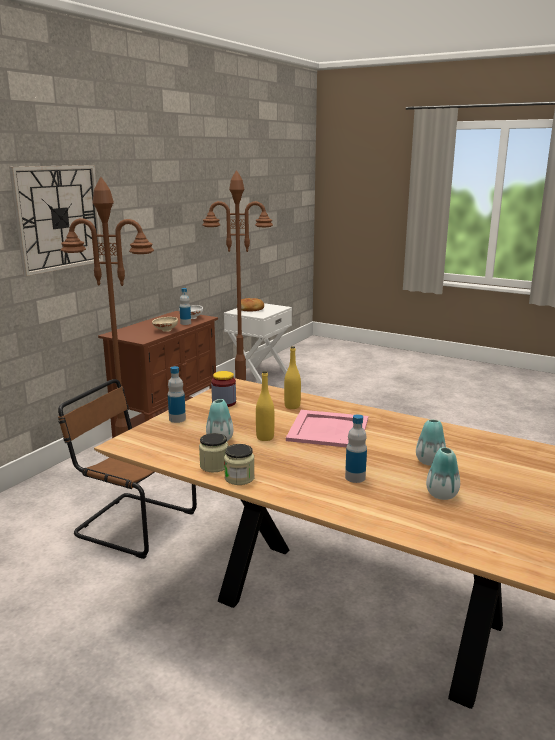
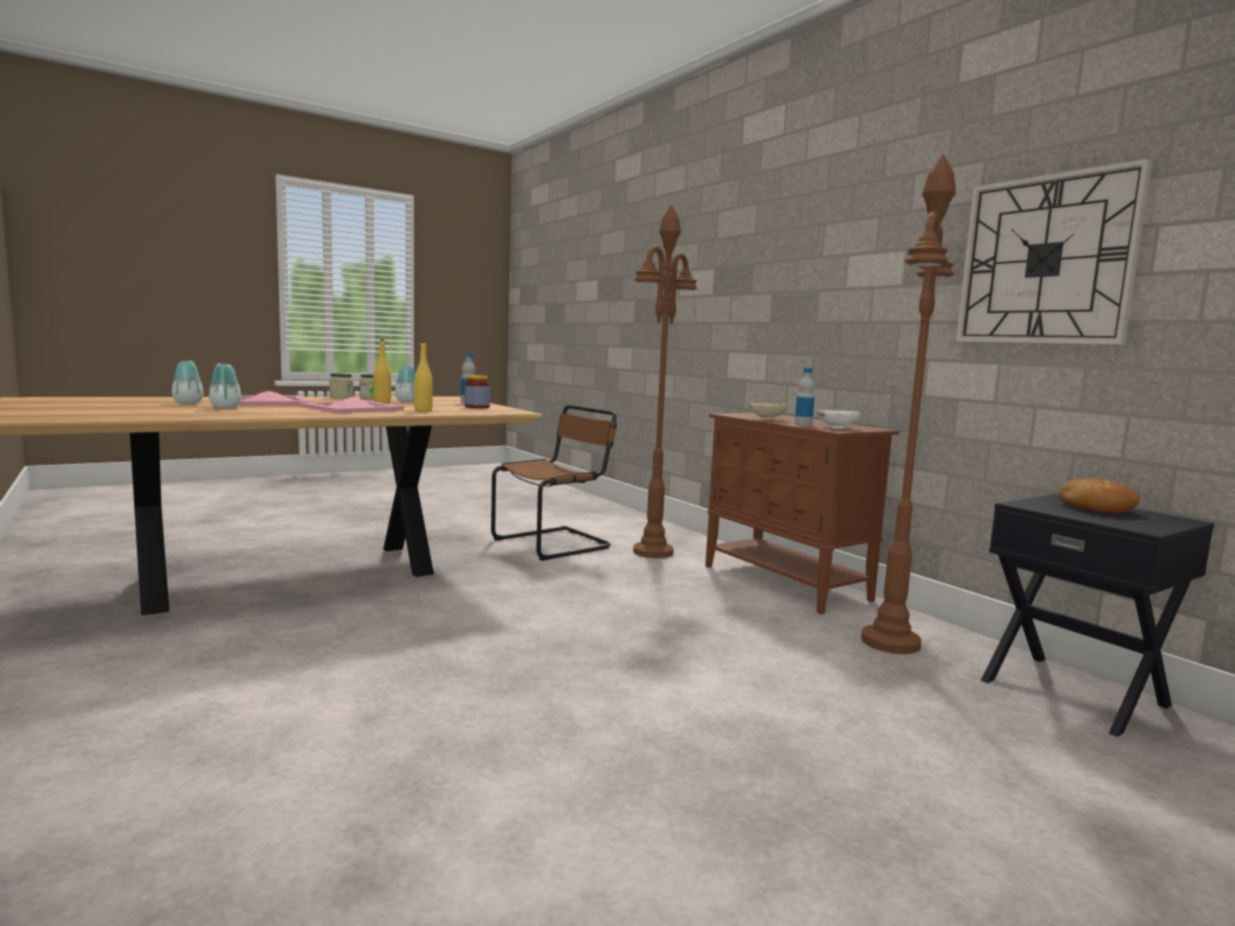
camera: 115 degrees right, 10 degrees down
wall clock [9,165,103,276] -> wall clock moved to [956,158,1153,345]
white nightstand [224,303,292,384] -> black nightstand [981,494,1214,737]
bottle [345,414,367,483] -> pink tray [239,391,313,405]

